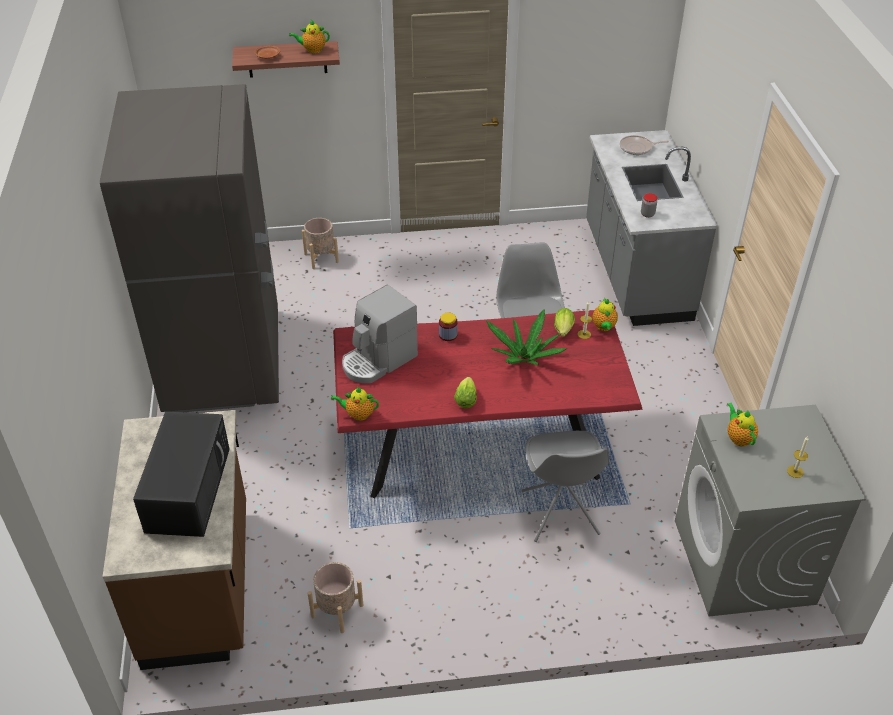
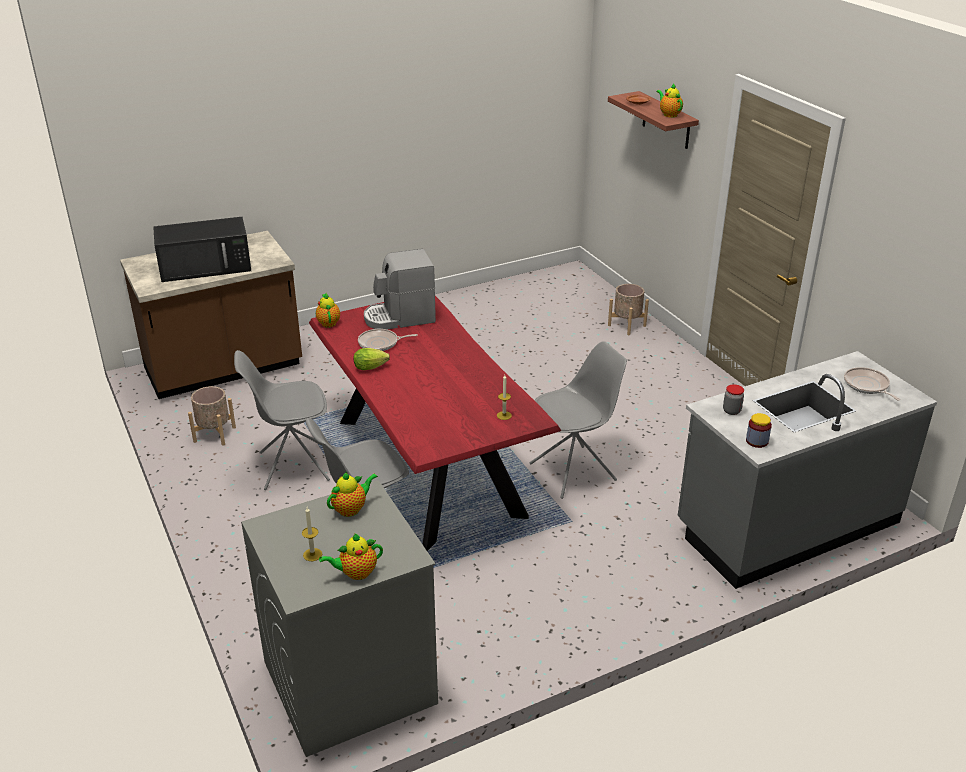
camera: 70 degrees right, 10 degrees down
grey fridge [100,84,279,412] -> none
coffee machine [342,285,418,383] -> coffee machine turned 45 degrees counterclockwise [364,249,436,329]
jar [439,313,458,341] -> jar moved to [746,413,772,448]
potted plant [486,310,567,365] -> none
lettuce [554,308,575,337] -> none
teapot [593,298,618,331] -> teapot moved to [319,533,383,580]
none -> grey chair [234,350,330,490]
none -> frying pan [358,329,418,351]

